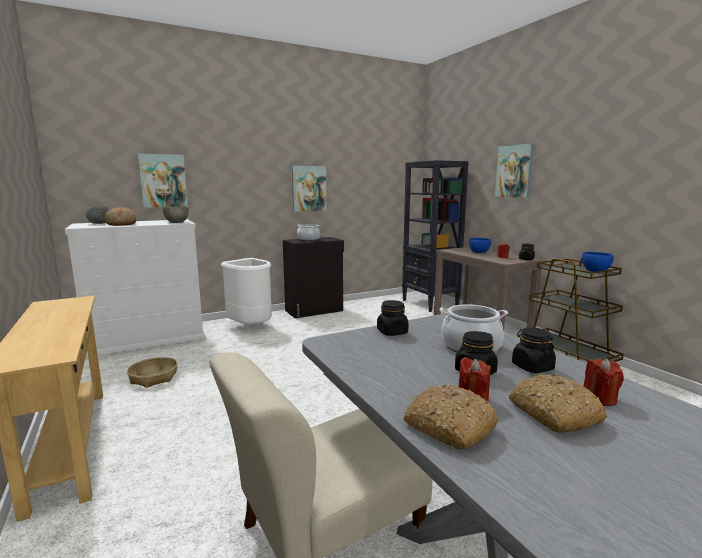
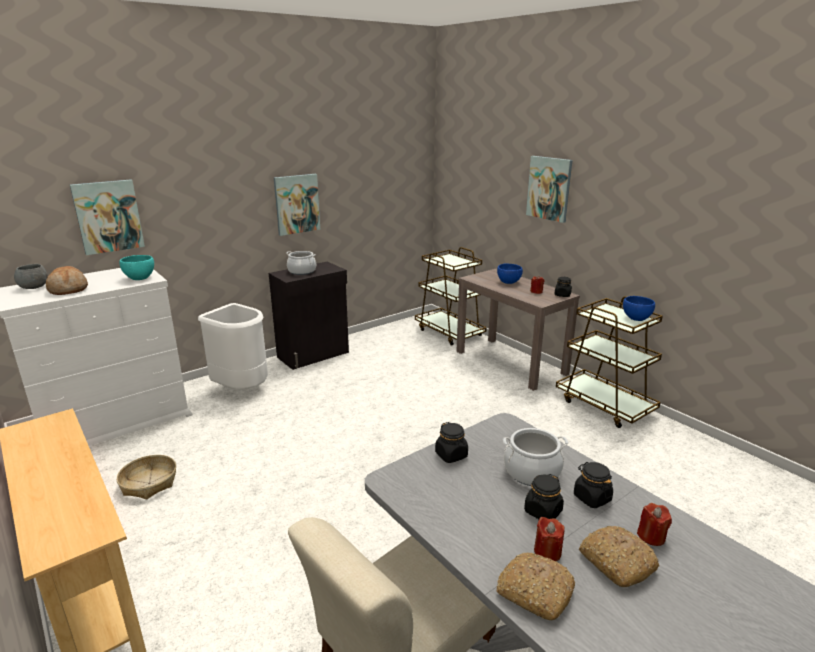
camera: 10 degrees left, 10 degrees up
grey bowl [163,206,189,223] -> turquoise bowl [120,255,154,280]
black bookcase [402,160,469,312] -> brown cart [415,247,487,346]

